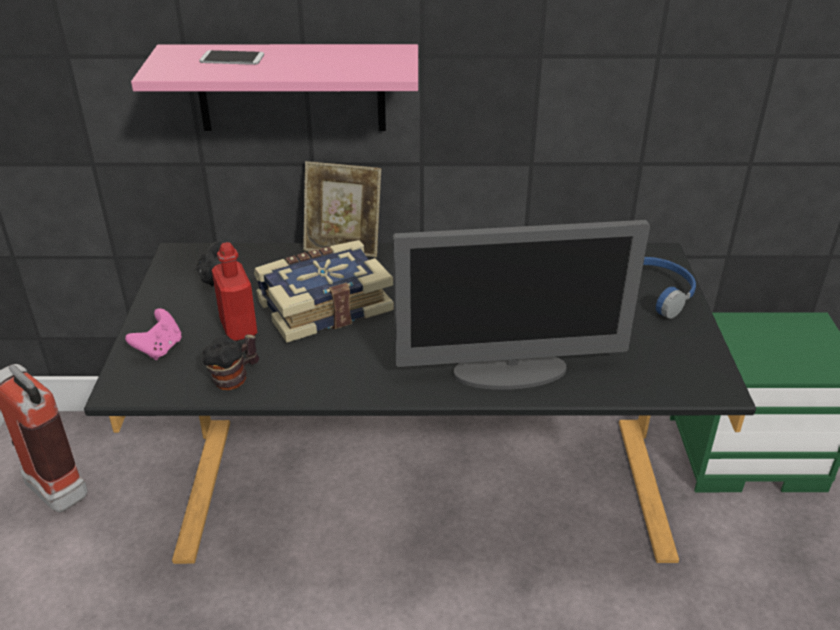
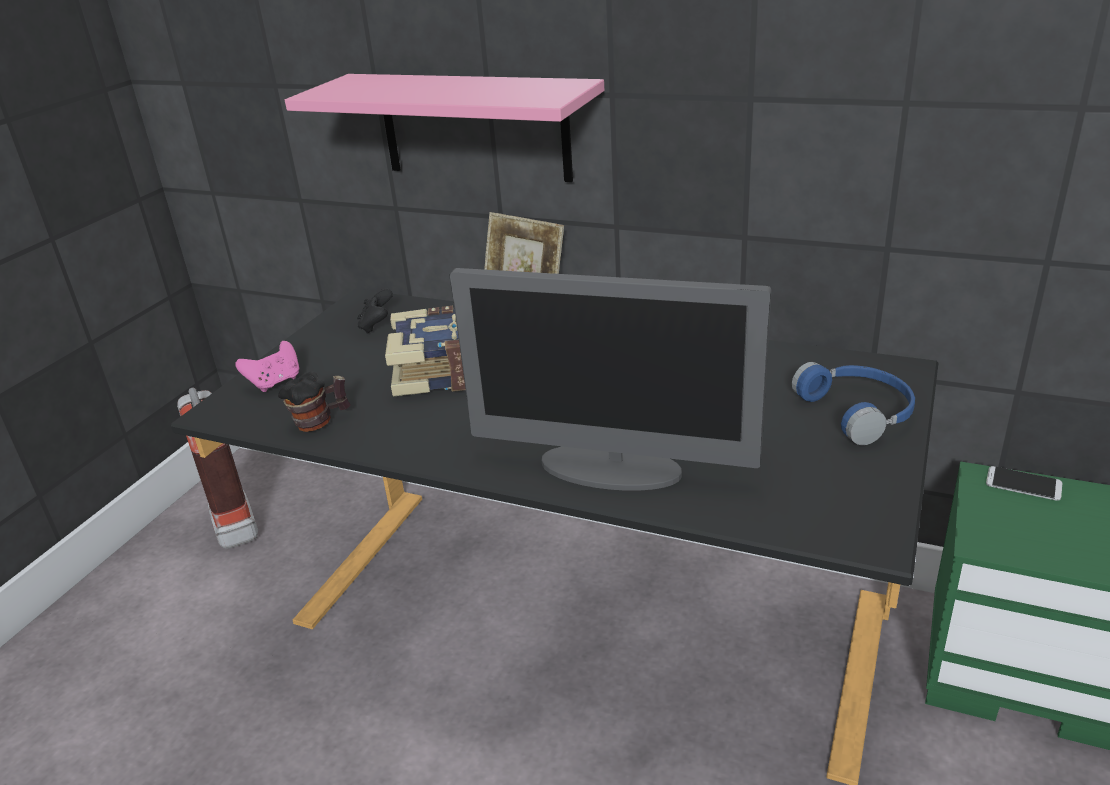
camera: 25 degrees right, 5 degrees down
phone [199,50,264,65] -> phone moved to [986,466,1062,501]
red bottle [212,242,258,341] -> none

